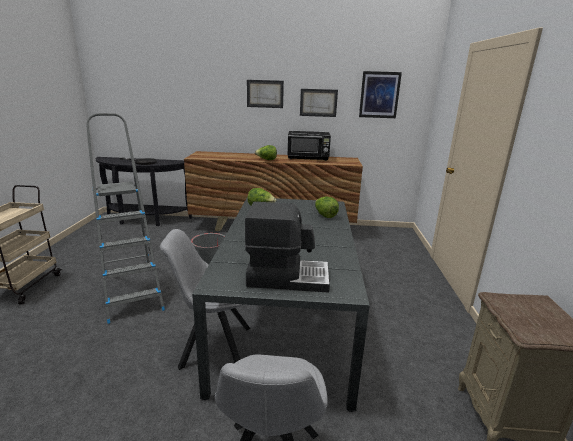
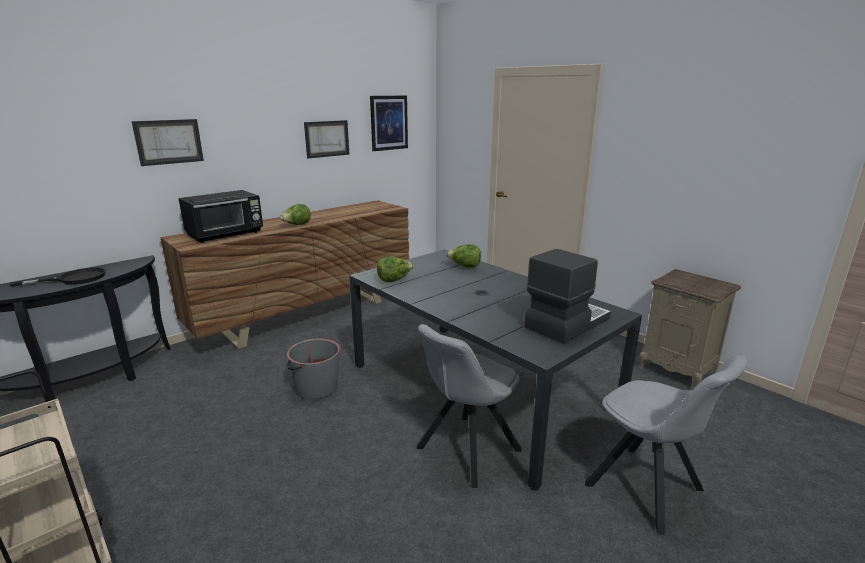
camera: 45 degrees left, 0 degrees up
grey step ladder [86,113,165,324] -> none
picture [247,80,284,108] -> picture moved to [132,119,204,166]
black microwave [288,131,331,161] -> black microwave moved to [178,190,263,243]

